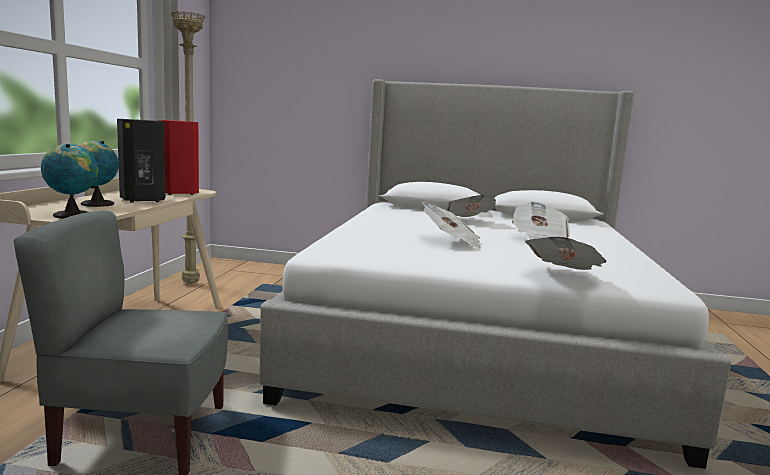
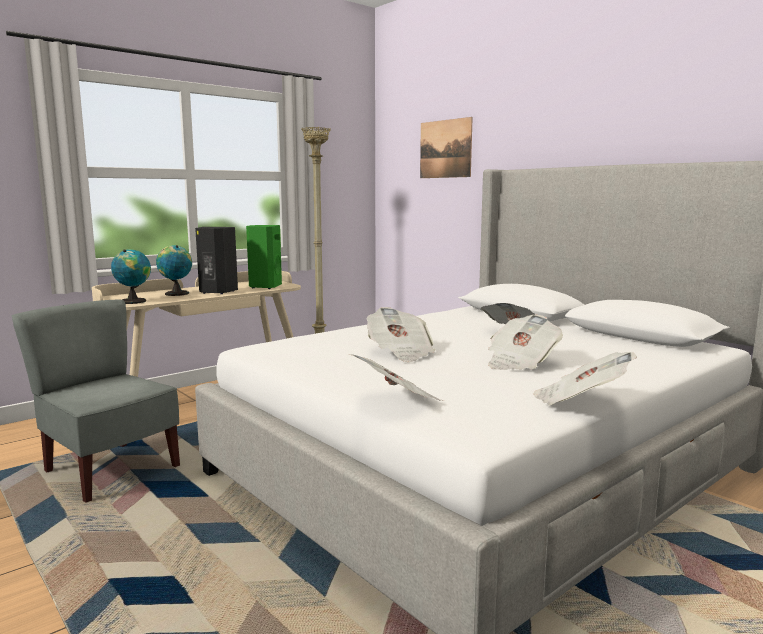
camera: 40 degrees right, 0 degrees up
red speaker [158,120,199,195] -> green speaker [246,225,282,289]
none -> picture [420,117,473,178]
none -> newspaper [533,352,637,405]

